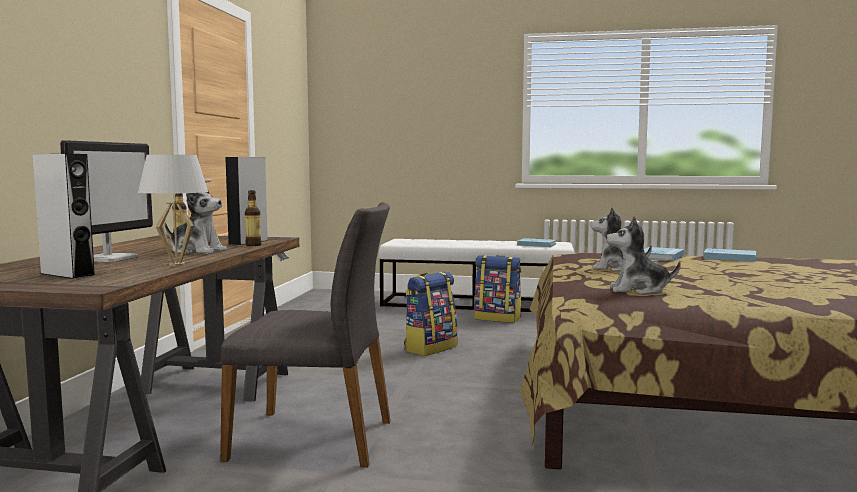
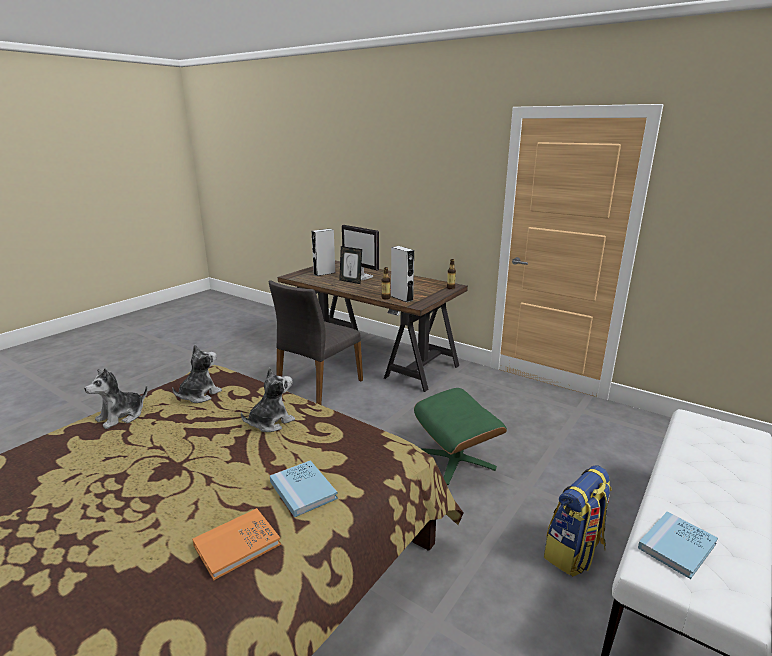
camera: 115 degrees right, 15 degrees up
white table lamp [138,155,208,266] -> none
plush toy [165,191,227,254] -> plush toy moved to [84,368,148,429]
backpack [404,272,457,356] -> green ottoman [414,388,507,485]
blue book [703,248,756,262] -> orange book [192,508,281,581]
none -> picture frame [339,246,362,284]

